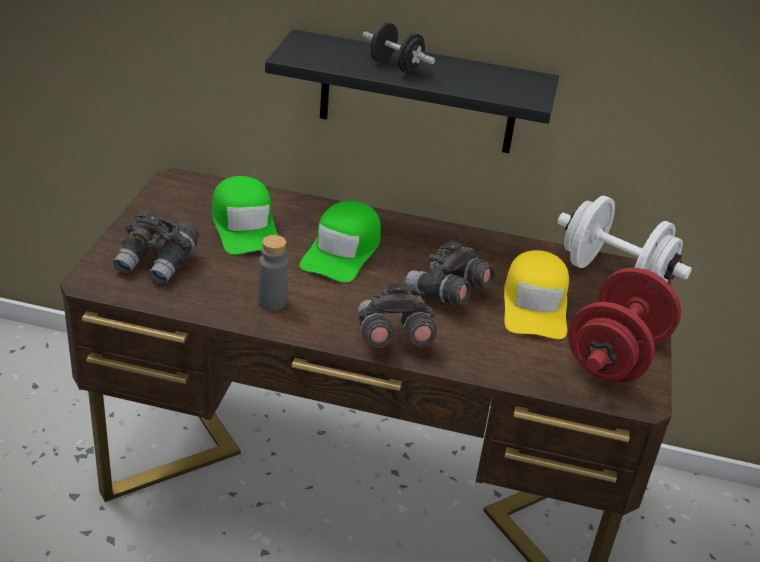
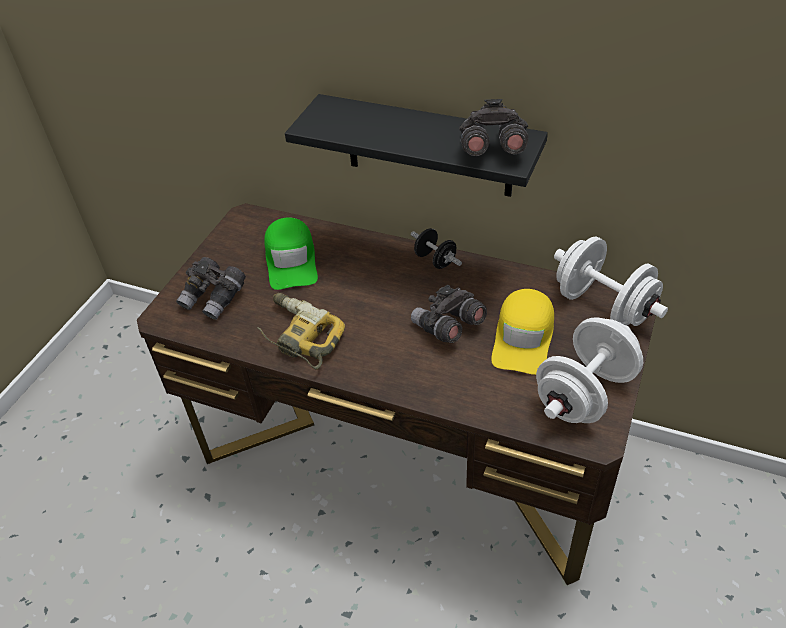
camera: 15 degrees right, 10 degrees up
grey bottle [258,235,288,311] -> power drill [257,293,345,370]
green cap [299,201,381,282] -> none
grey binoculars [358,284,437,348] -> grey binoculars moved to [459,99,528,156]
black dumbbell [362,23,435,73] -> black dumbbell moved to [411,228,462,269]
red dumbbell [568,268,681,383] -> white dumbbell [536,317,643,423]

